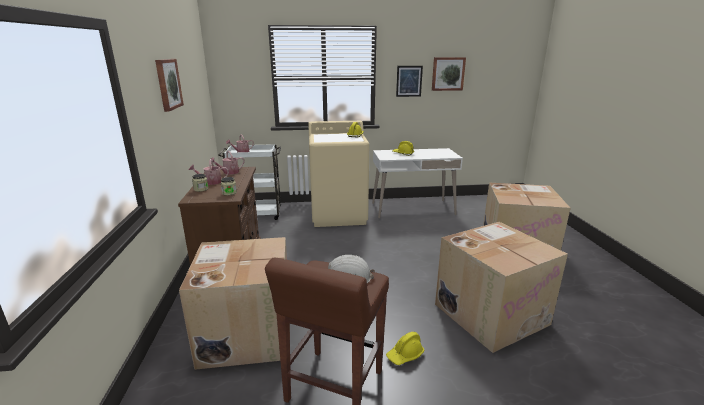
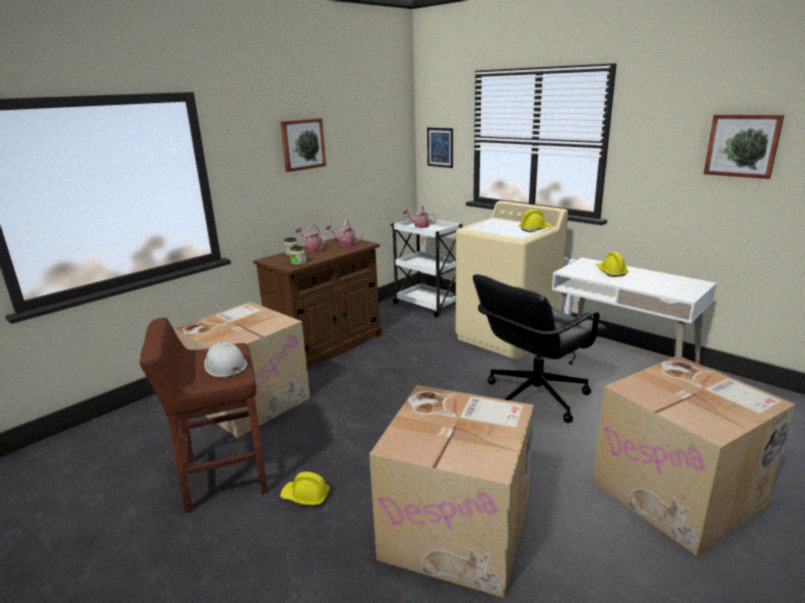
camera: 50 degrees right, 0 degrees up
picture [396,66,423,97] -> picture moved to [427,128,453,168]
none -> black office chair [473,274,607,423]

